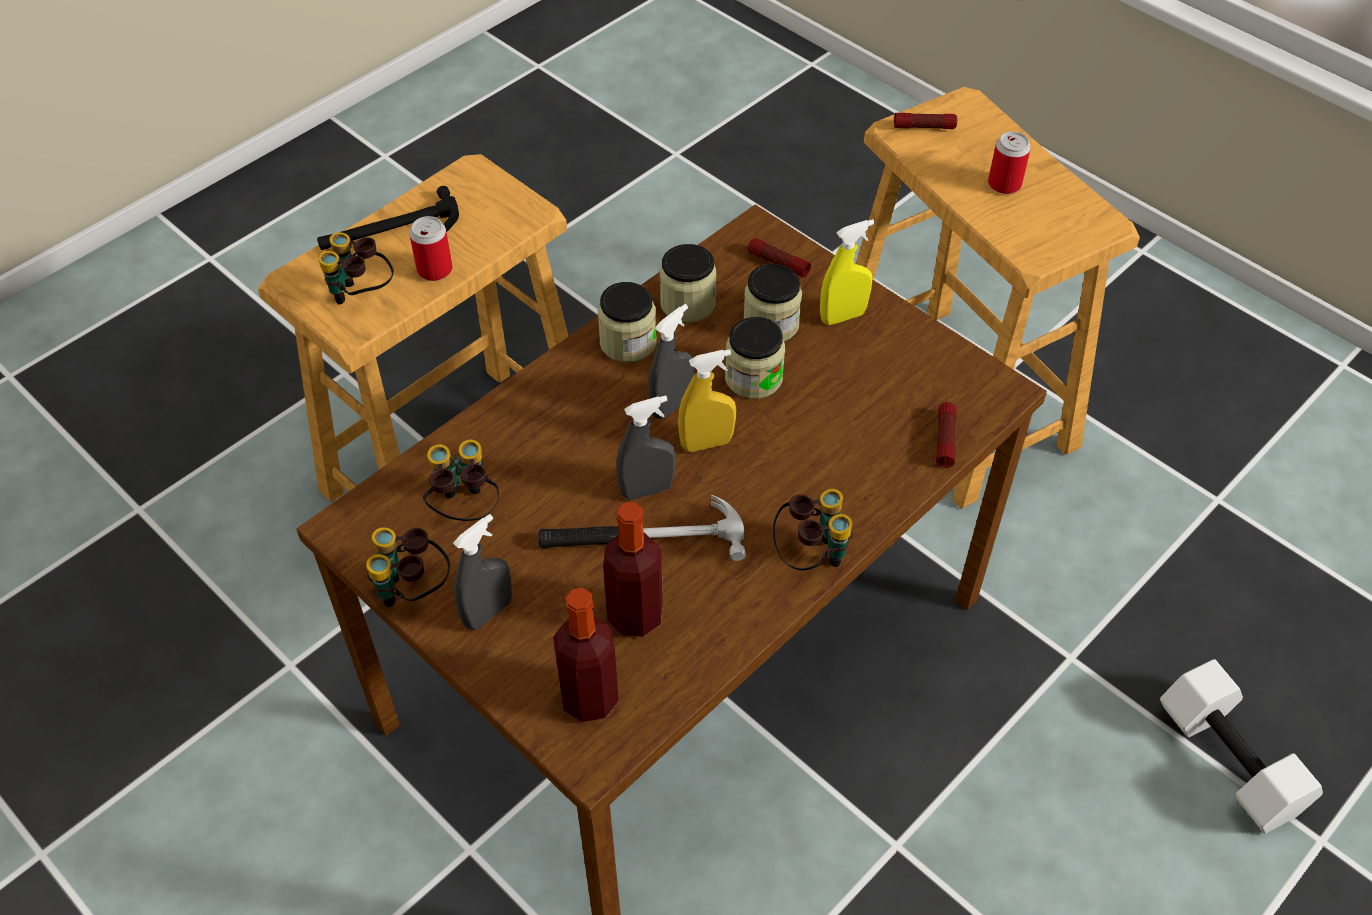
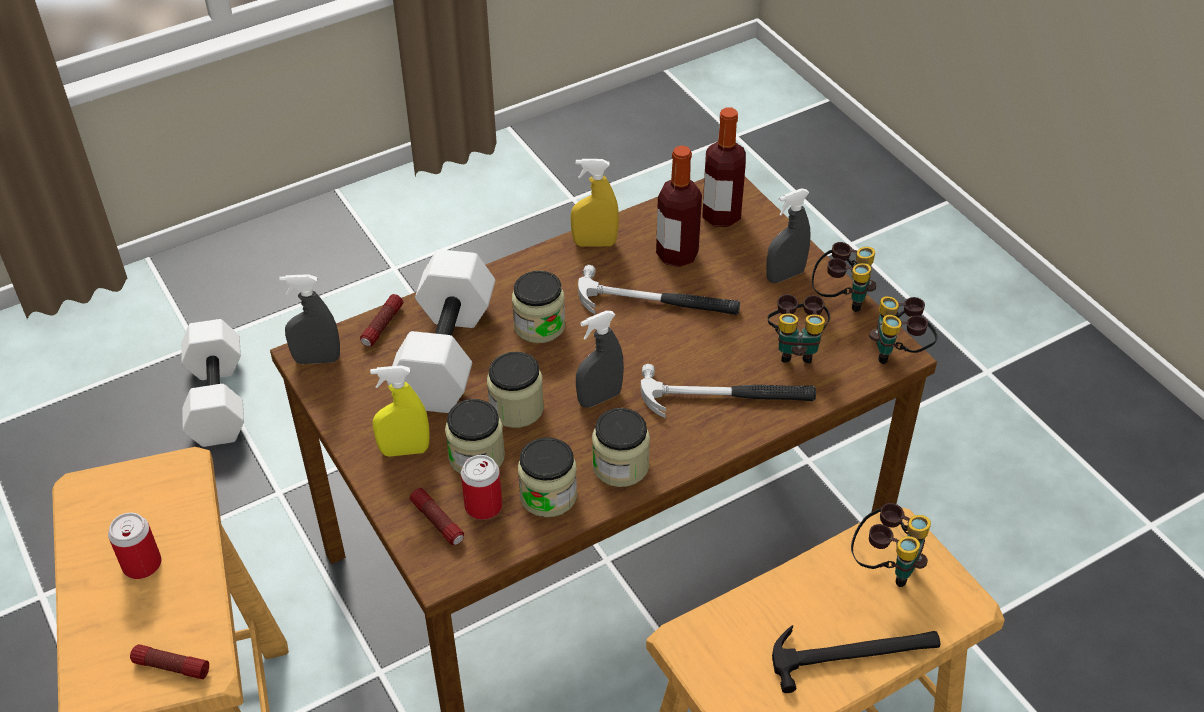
camera: 165 degrees left, 5 degrees down
can [409,216,452,281] -> can moved to [461,455,502,520]
grey spray bottle [616,395,676,500] -> grey spray bottle moved to [279,274,340,364]
yellow spray bottle [678,349,736,452] -> yellow spray bottle moved to [570,159,619,247]
binoculars [773,489,853,571] -> binoculars moved to [869,296,938,364]
none -> white dumbbell [387,249,496,413]
none -> jar [512,271,565,343]
none -> hammer [641,364,816,418]

